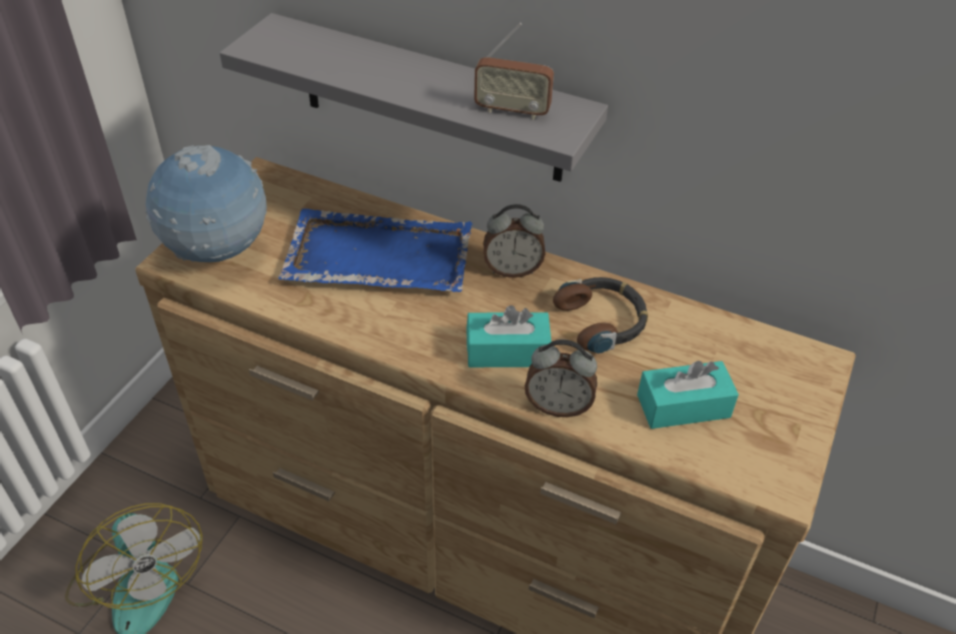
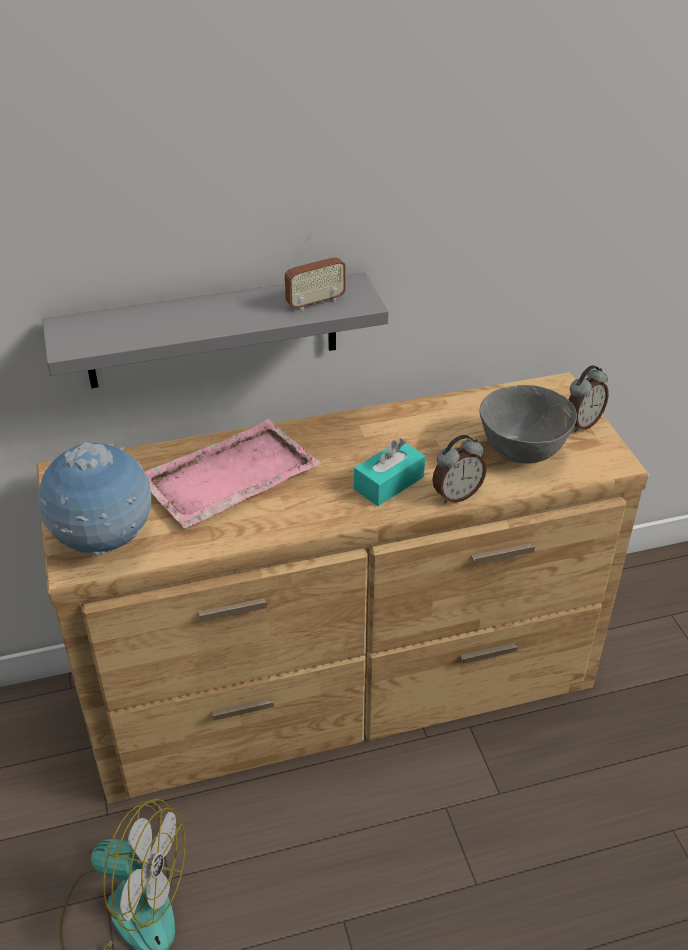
camera: 40 degrees left, 5 degrees down
blue tray [278,209,472,292] -> pink tray [144,419,321,528]
alarm clock [483,204,545,278] -> alarm clock moved to [569,365,609,432]
headphones [553,277,648,354] -> none
turquoise tissue box [637,361,739,429] -> grey bowl [479,385,577,463]

